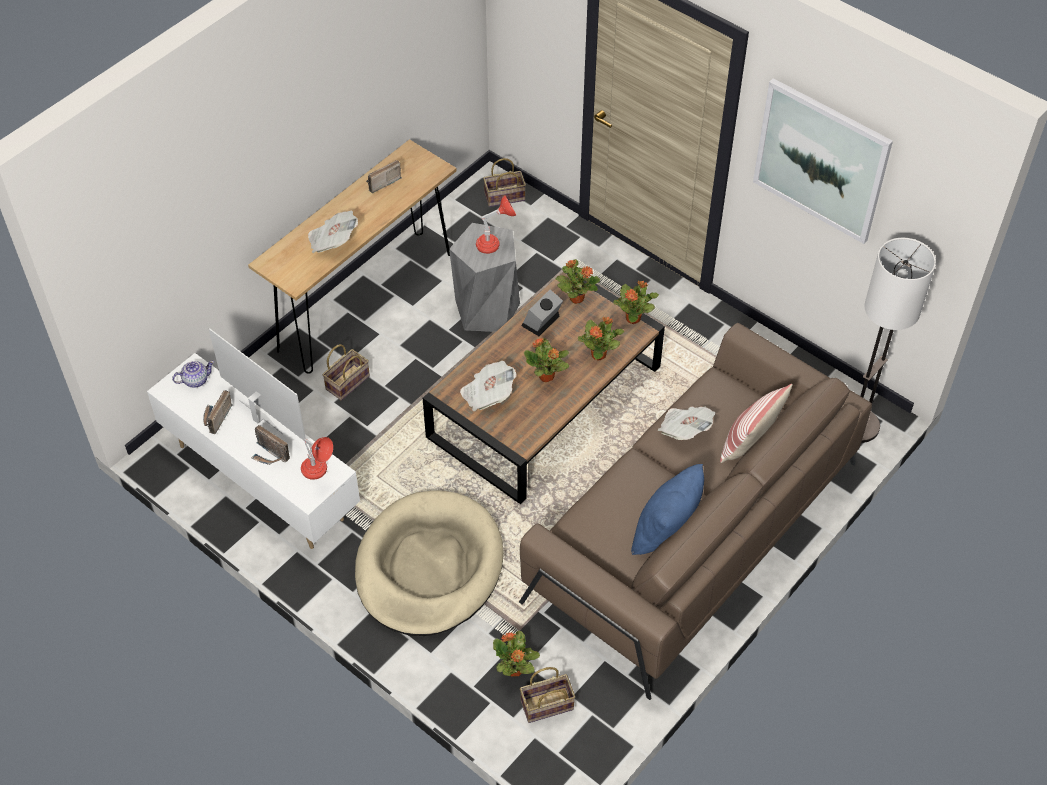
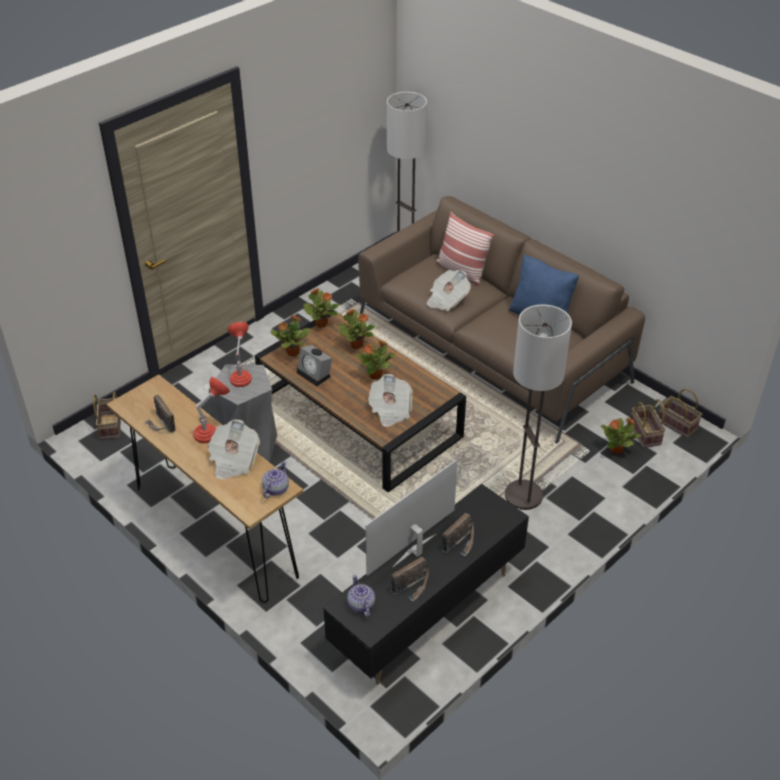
camera: 85 degrees left, 10 degrees down
white tv stand [147,353,360,549] -> black tv stand [323,484,529,685]
radio [203,390,233,434] -> radio turned 60 degrees counterclockwise [391,557,429,602]
red table lamp [301,437,333,480] -> red table lamp moved to [193,377,230,443]
basket [323,344,370,401] -> basket moved to [658,389,702,438]
beige dog bed [355,490,504,636] -> floor lamp [505,305,572,510]
picture [753,78,893,244] -> none
none -> teapot [262,461,289,498]

